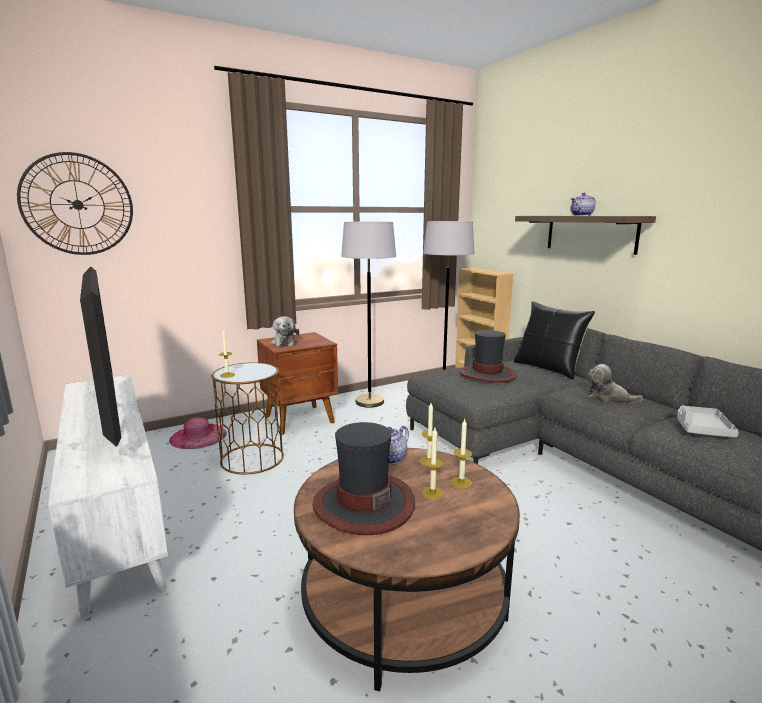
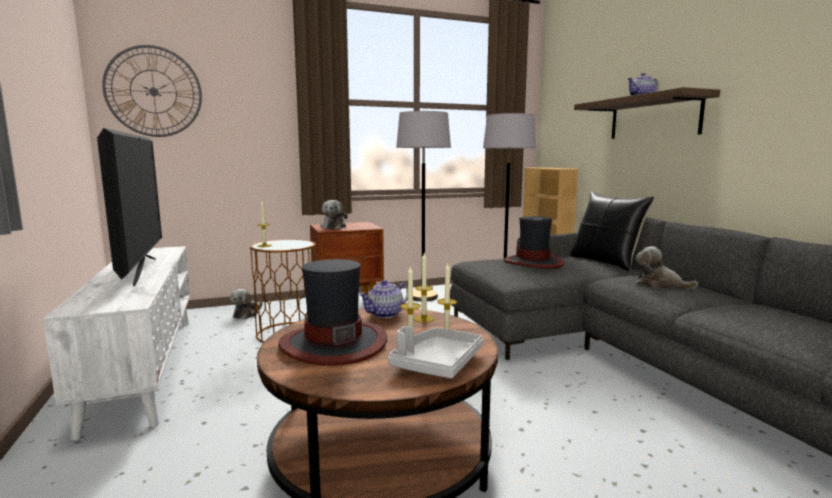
camera: 10 degrees right, 5 degrees down
pink hat [169,417,227,449] -> plush toy [230,289,263,319]
grey tray [677,406,739,438] -> grey tray moved to [388,326,483,378]

